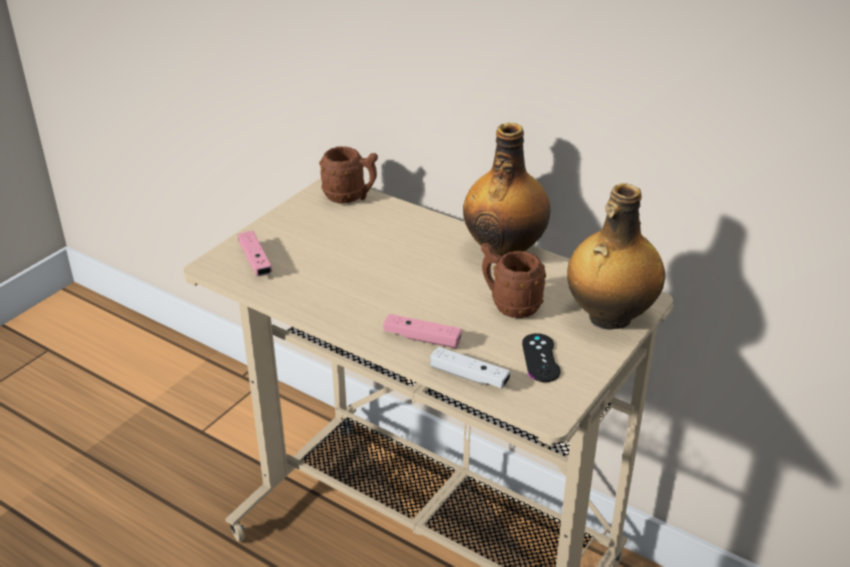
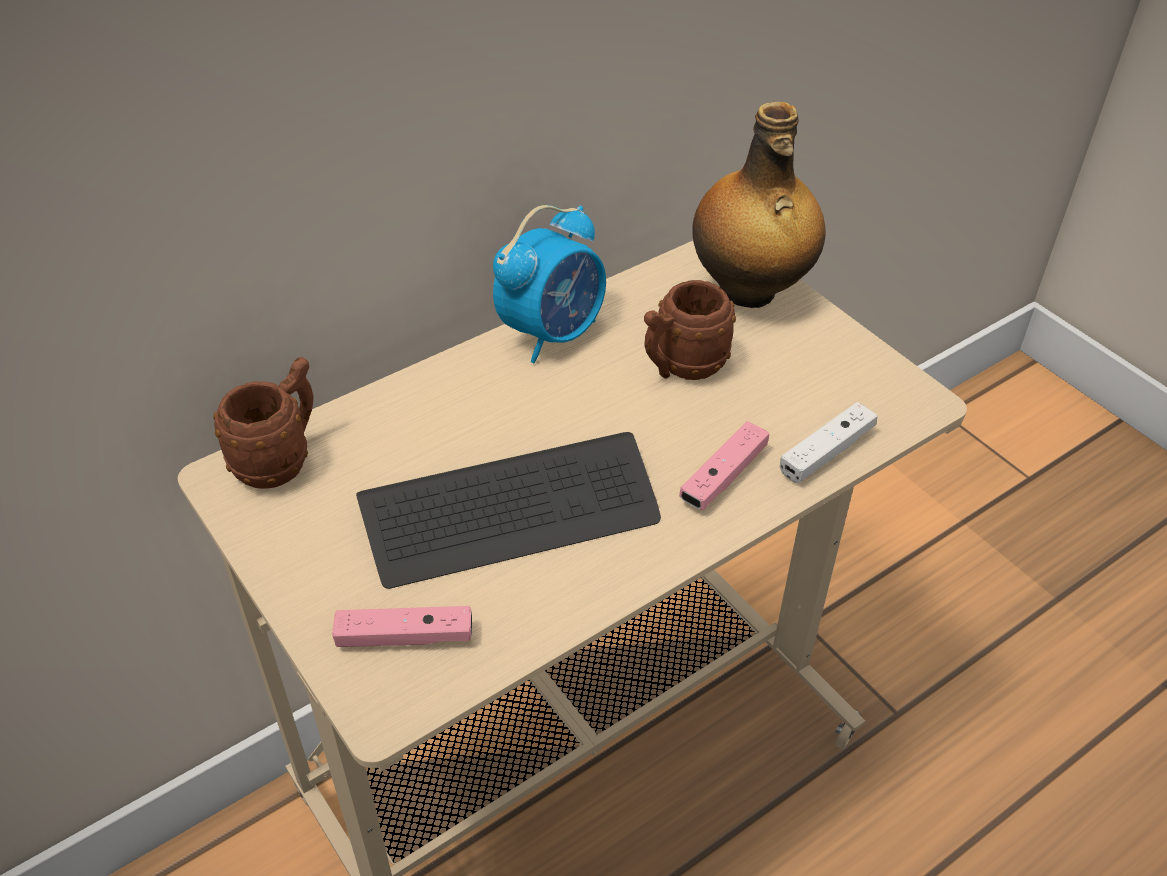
camera: 70 degrees left, 10 degrees up
bottle [463,123,551,256] -> alarm clock [493,205,606,363]
black game controller [522,333,561,382] -> none
none -> keyboard [356,432,661,589]

